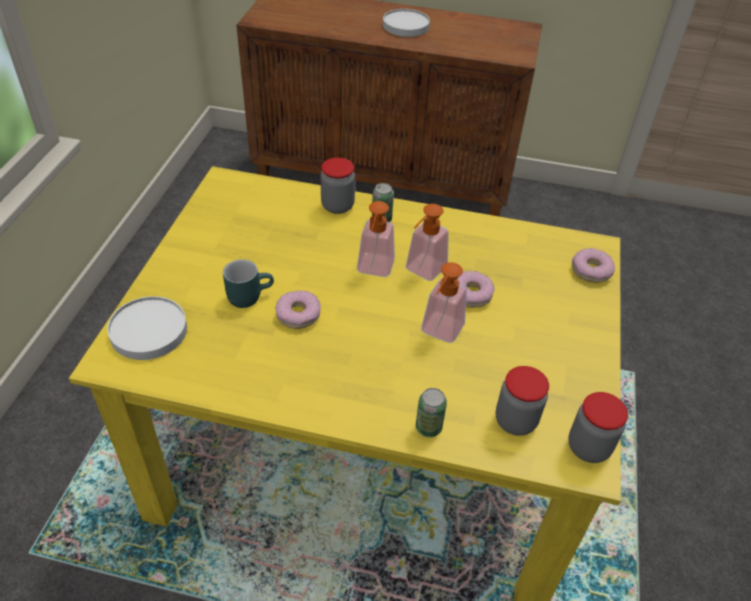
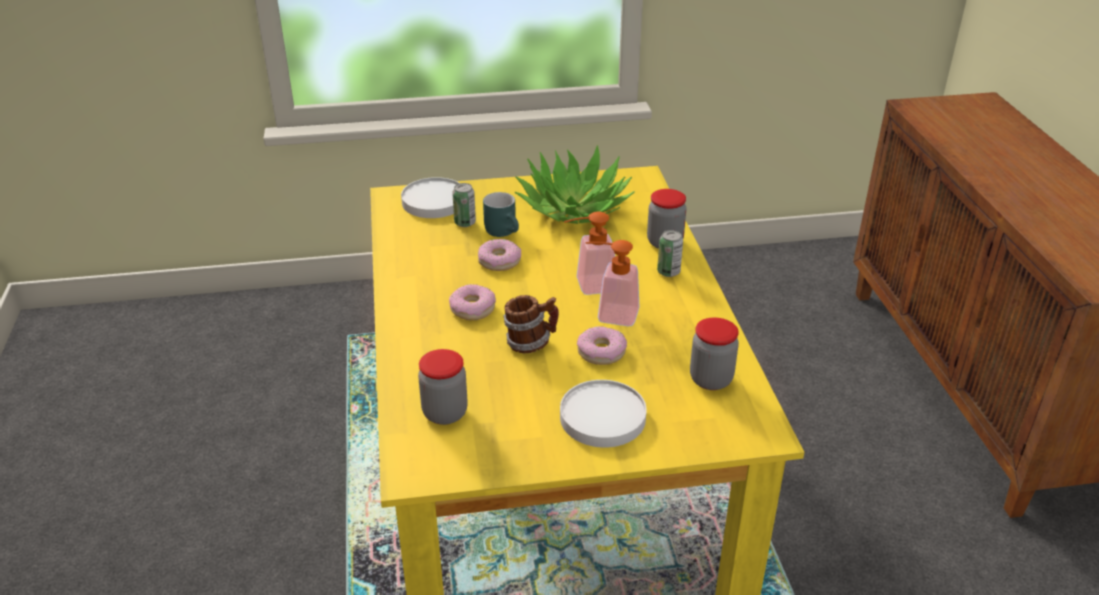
camera: 70 degrees right, 10 degrees down
white plate [383,9,430,37] -> white plate moved to [560,380,647,448]
can [416,388,447,437] -> can moved to [452,183,476,227]
soap dispenser [421,262,467,343] -> mug [503,295,559,353]
jar [568,392,628,463] -> jar moved to [690,317,739,390]
donut [572,248,615,283] -> donut moved to [449,284,496,320]
none -> potted plant [515,145,635,224]

